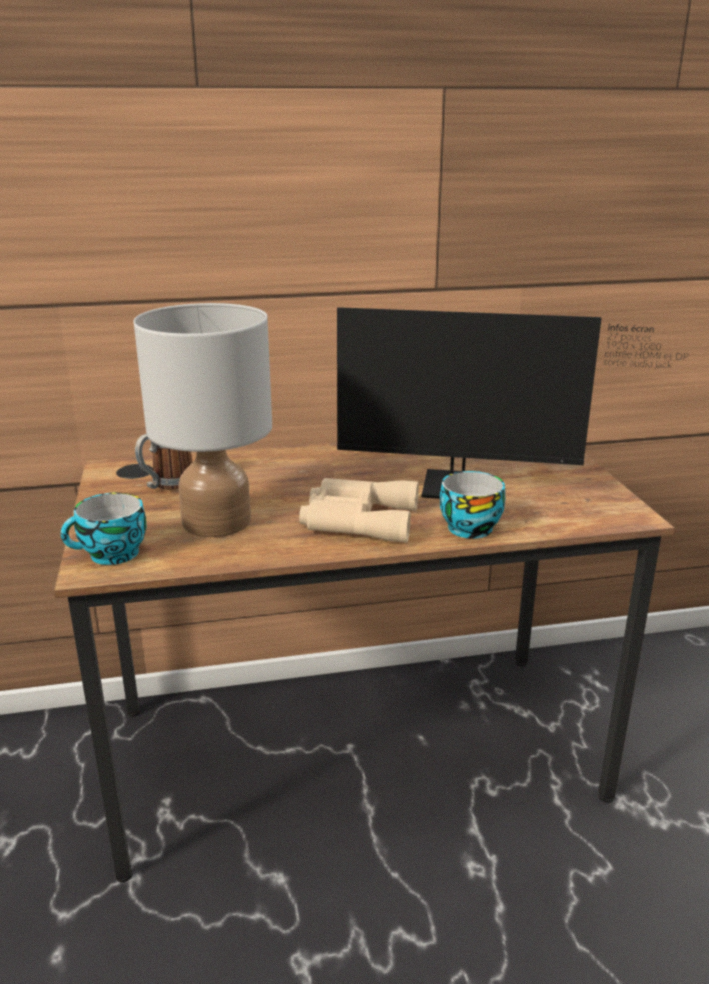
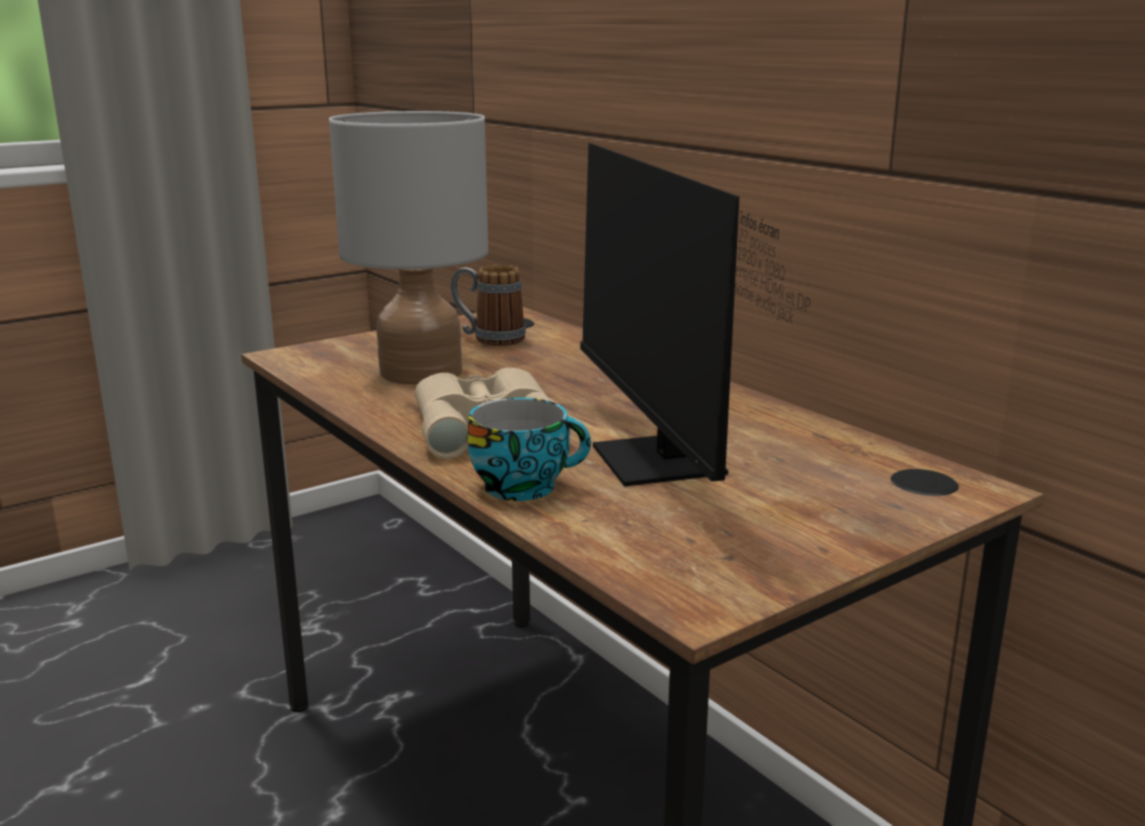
camera: 65 degrees right, 5 degrees down
cup [61,492,146,565] -> none

